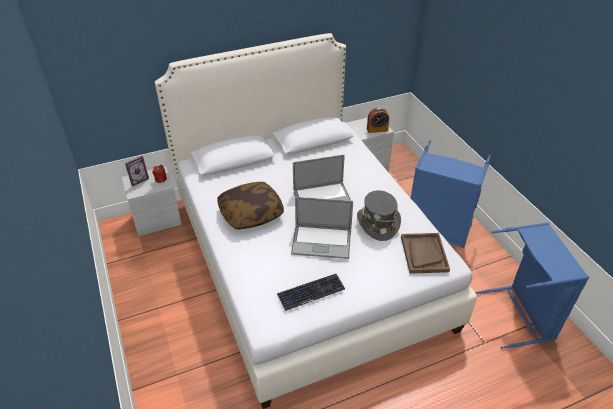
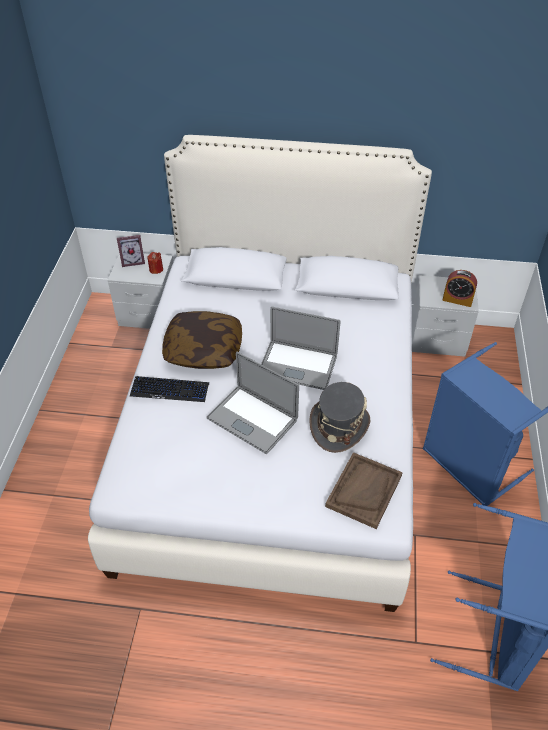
camera: 30 degrees right, 5 degrees up
keyboard [277,274,345,311] -> keyboard moved to [130,376,209,402]

